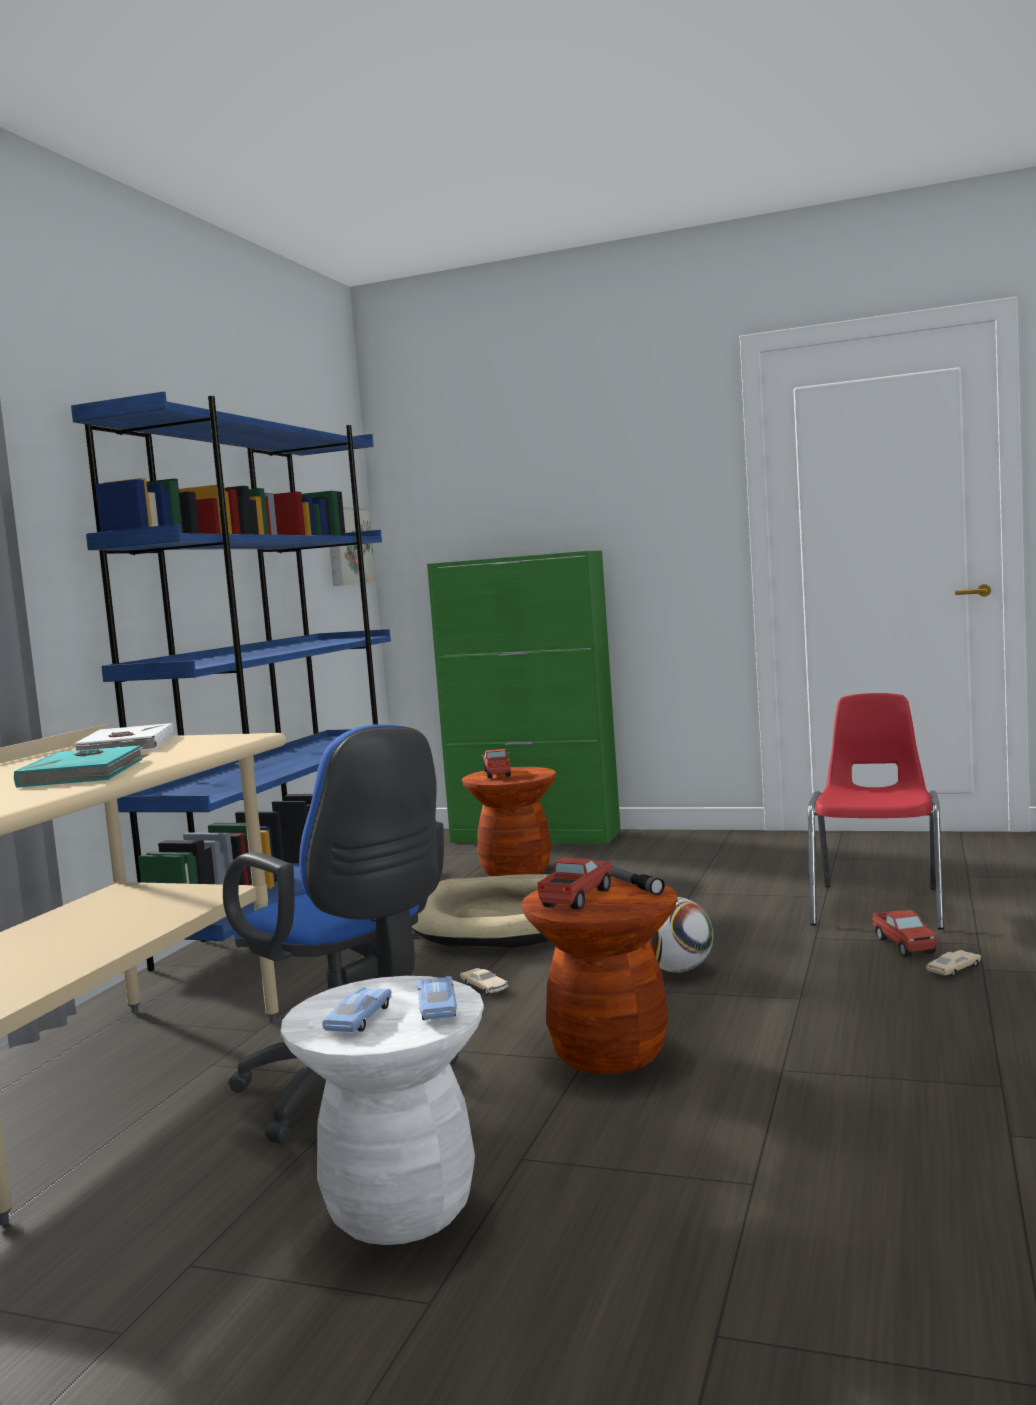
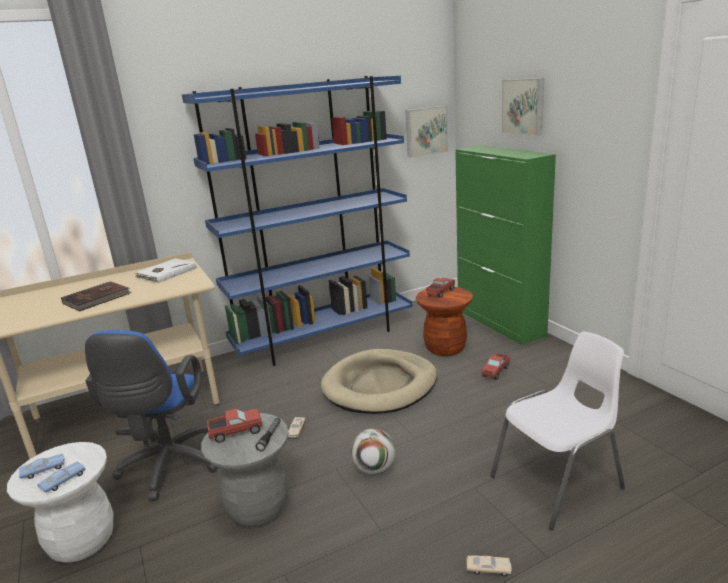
camera: 45 degrees right, 15 degrees up
turquoise book [14,745,149,788] -> brown book [61,281,131,311]
brown stool [521,877,678,1074] -> grey stool [201,413,289,527]
red chair [808,693,944,930] -> white chair [490,331,625,530]
toy truck [872,910,937,957] -> toy truck moved to [482,353,510,380]
none -> picture [502,78,544,136]

